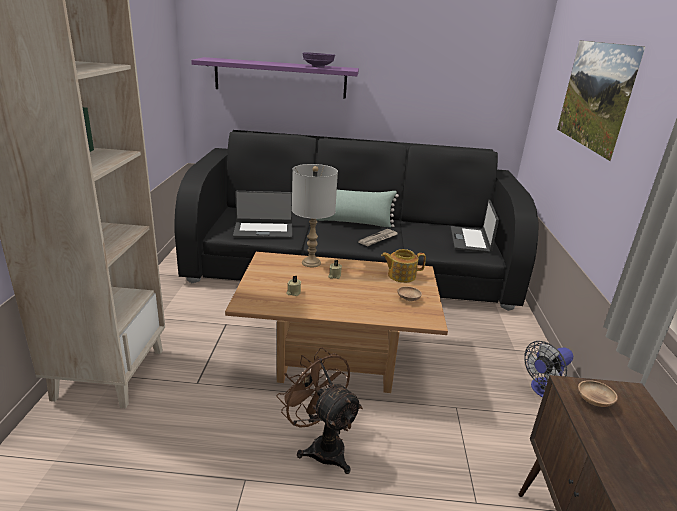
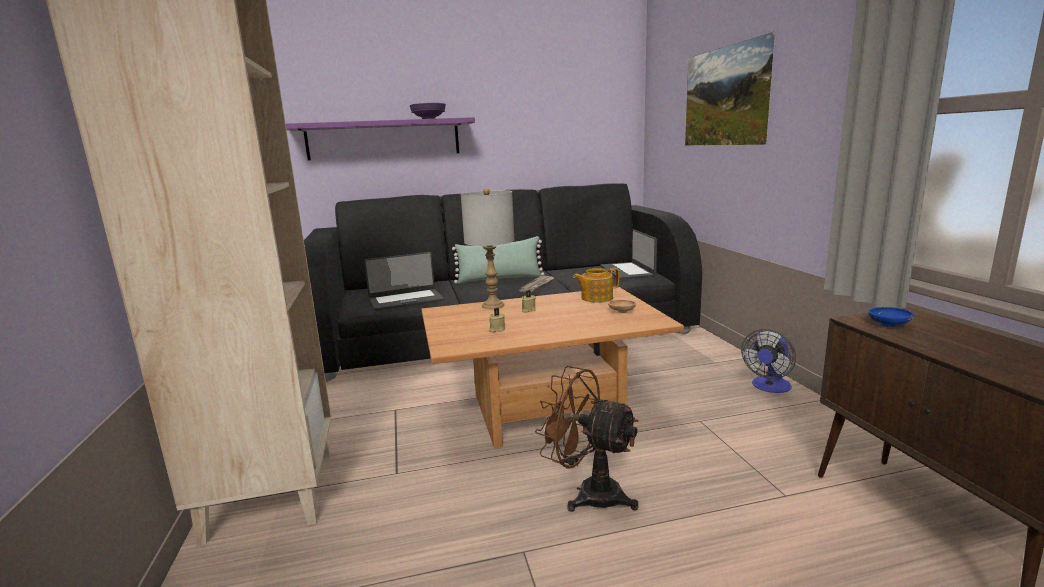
camera: 15 degrees left, 10 degrees down
brown bowl [578,380,618,407] -> blue bowl [869,307,914,327]

